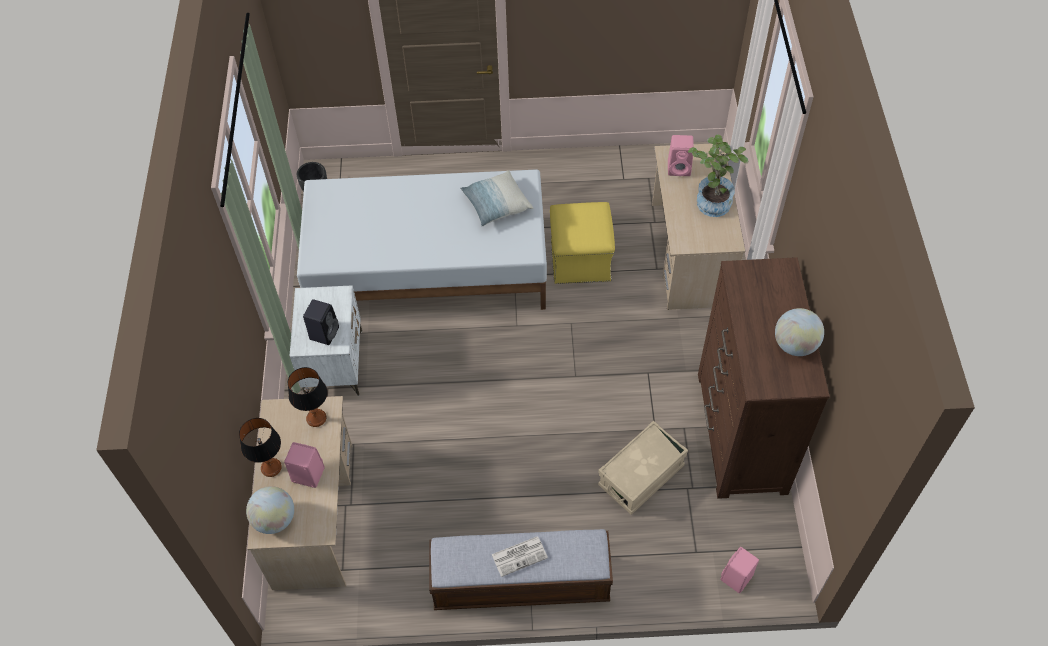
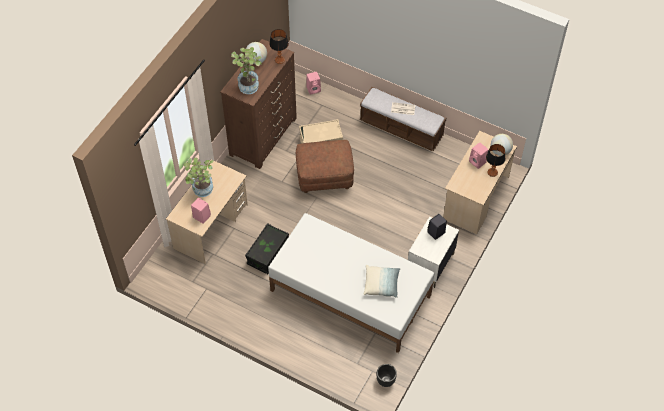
camera: 150 degrees left, 0 degrees up
table lamp [288,367,327,427] -> table lamp moved to [269,29,289,64]
pillow [460,170,533,226] -> pillow moved to [364,265,400,298]
yellow ottoman [550,202,615,284] -> black storage box [245,223,289,274]
none -> potted plant [231,47,262,94]
none -> brown ottoman [296,140,354,193]

